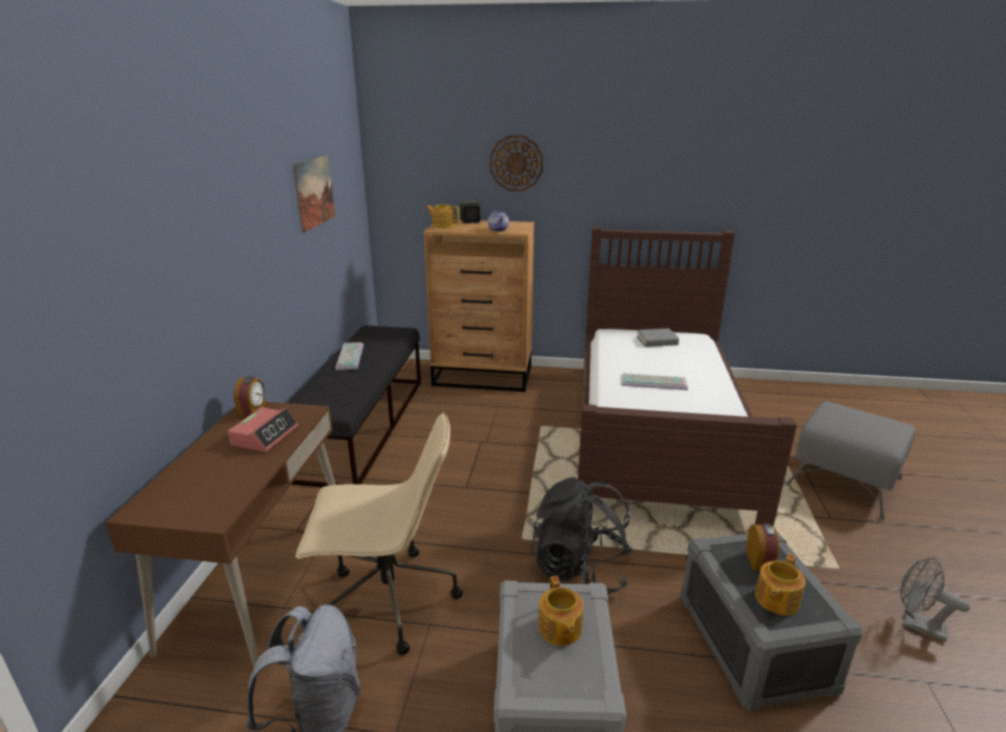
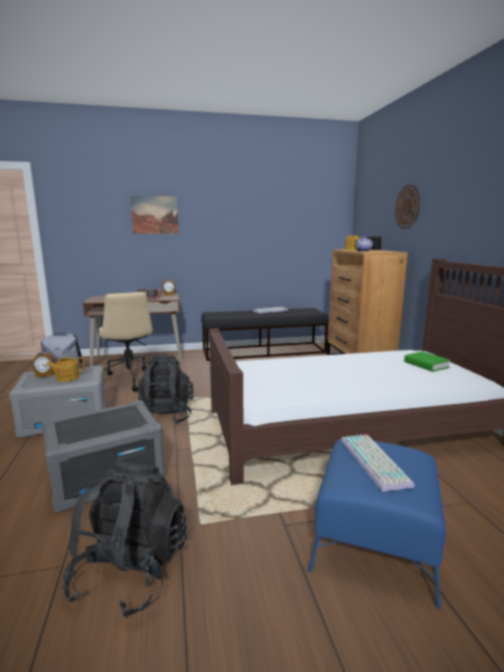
camera: 70 degrees right, 10 degrees down
picture [292,155,335,233] -> picture moved to [130,196,179,234]
keyboard [621,373,688,390] -> keyboard moved to [341,434,415,492]
grey book [637,328,679,347] -> green book [404,351,451,372]
alarm clock [746,524,779,571] -> alarm clock moved to [32,352,55,377]
teapot [755,554,806,615] -> none
grey ottoman [787,402,916,521] -> blue ottoman [308,439,446,609]
grey fan [900,557,970,642] -> black backpack [62,462,187,618]

